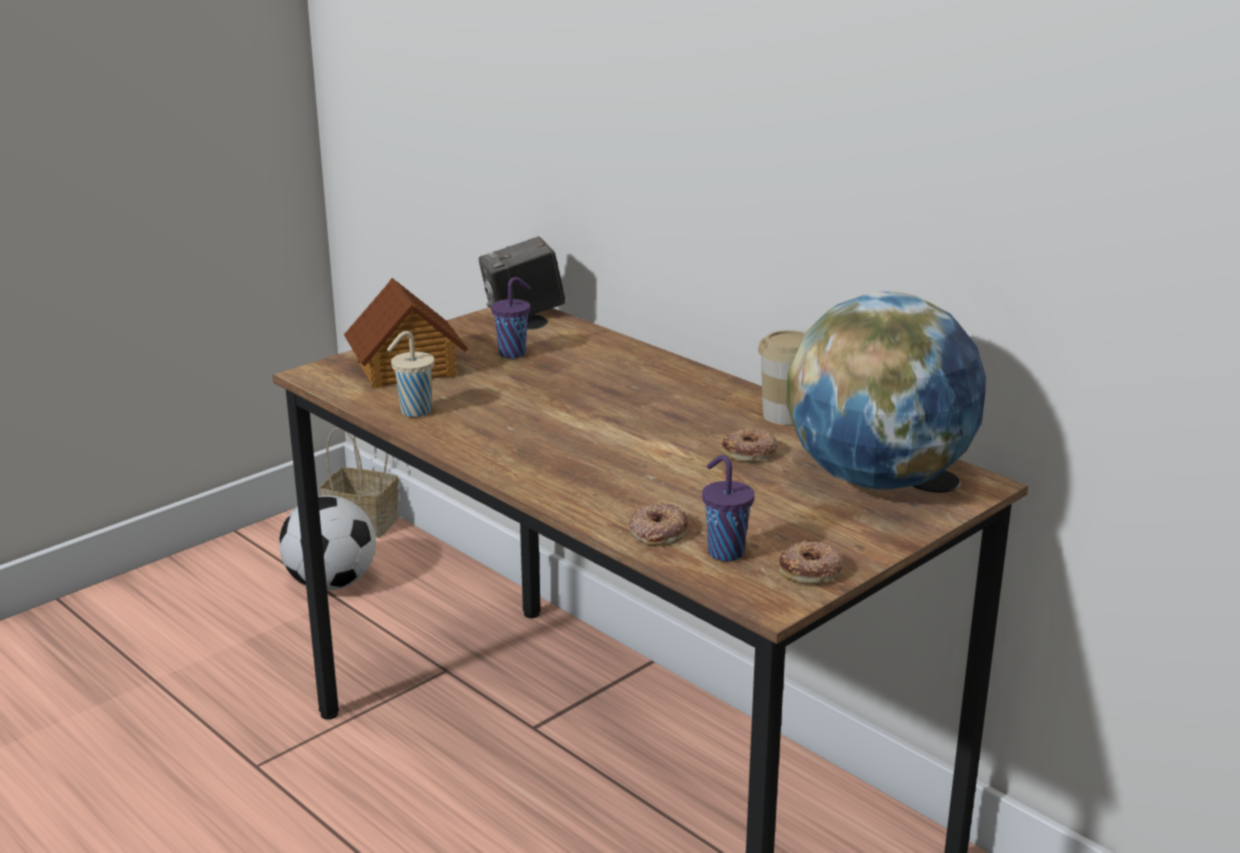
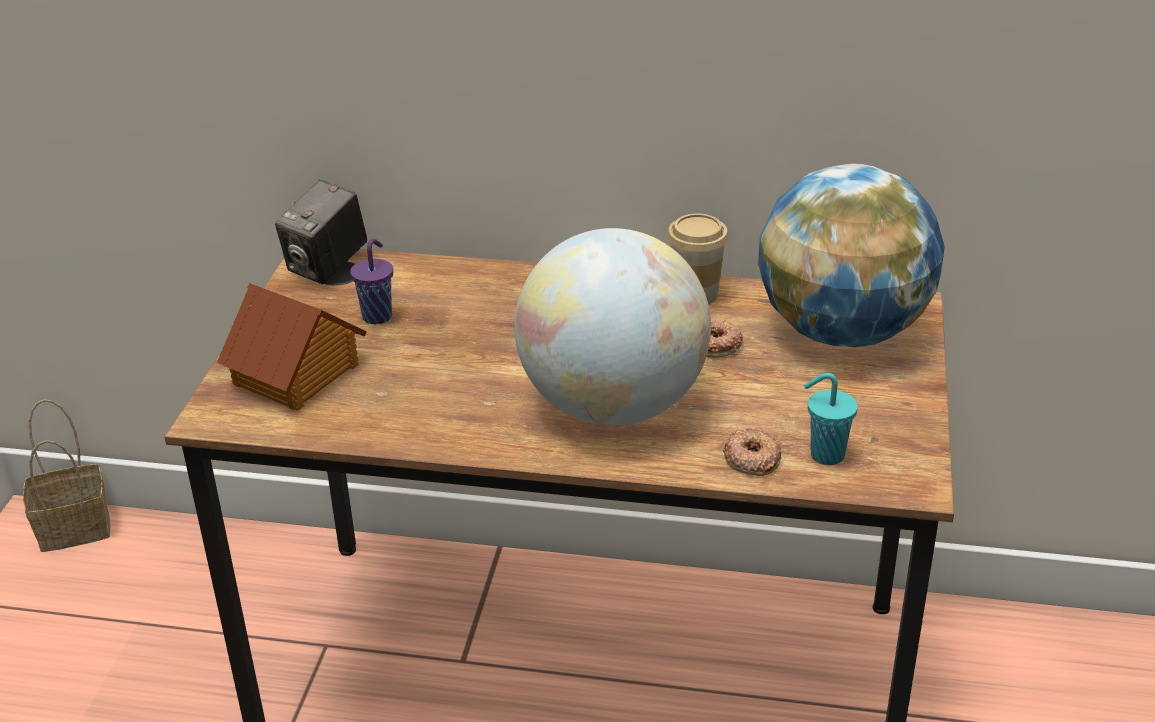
camera: 35 degrees left, 10 degrees up
football [279,495,376,591] -> none
beige cup [387,331,435,417] -> none
purple cup [702,455,755,561] -> turquoise cup [804,373,858,465]
donut [779,541,843,583] -> none
none -> globe [514,228,711,425]

